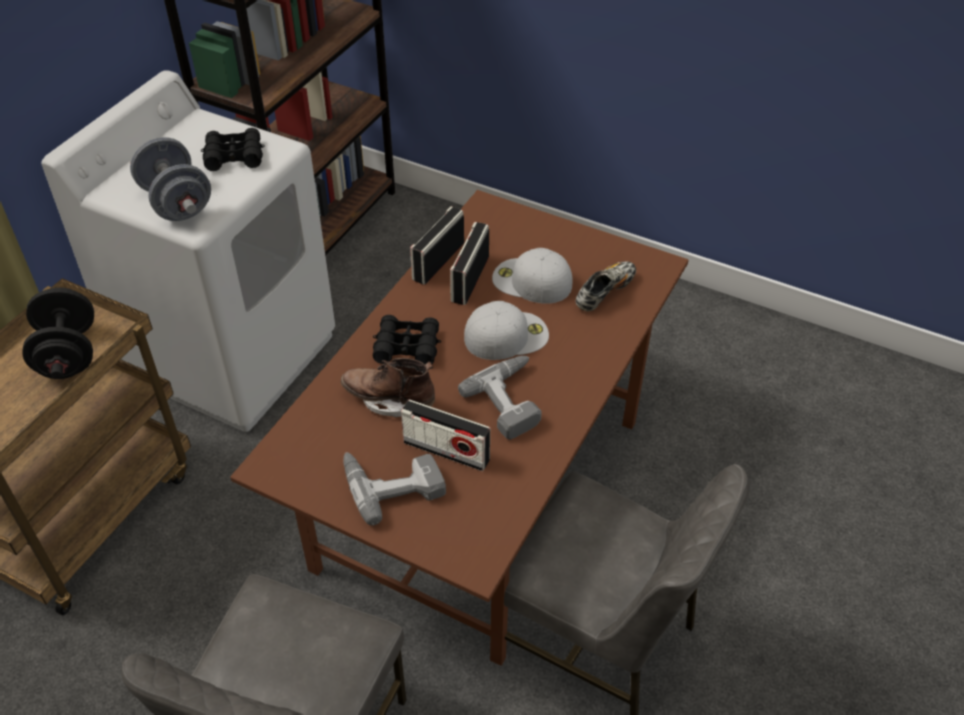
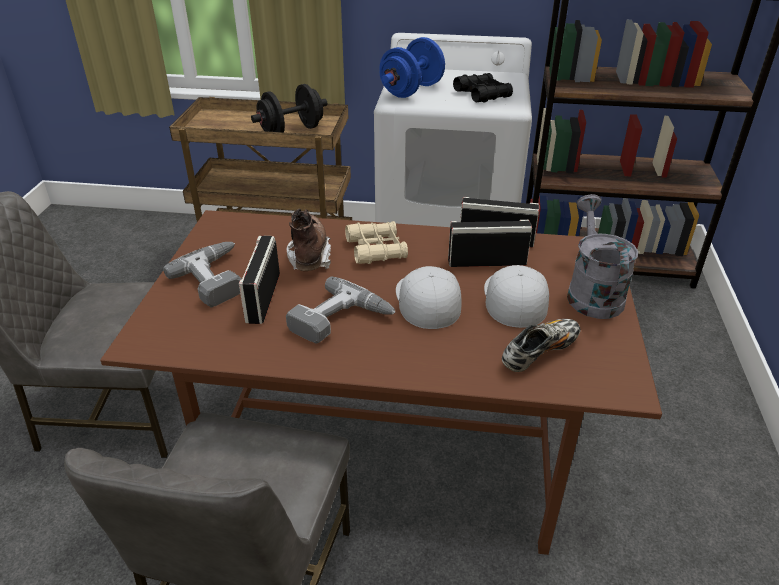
camera: 70 degrees right, 10 degrees down
grey dumbbell [130,137,211,221] -> blue dumbbell [379,37,445,98]
black binoculars [373,315,441,364] -> beige binoculars [345,221,408,264]
white cap [464,301,549,360] -> white cap turned 150 degrees counterclockwise [396,266,461,329]
shoe [575,261,636,312] -> shoe turned 60 degrees counterclockwise [502,319,580,372]
none -> grey watering can [567,194,638,319]

